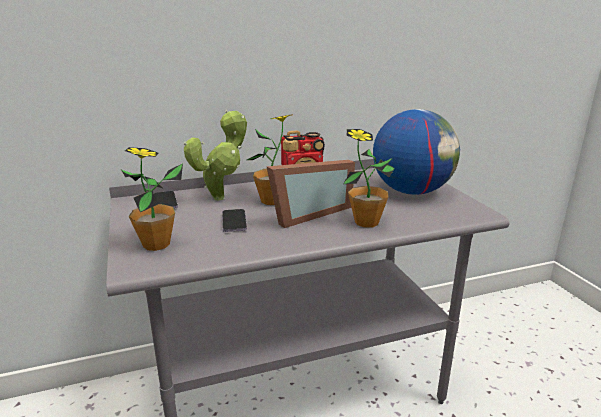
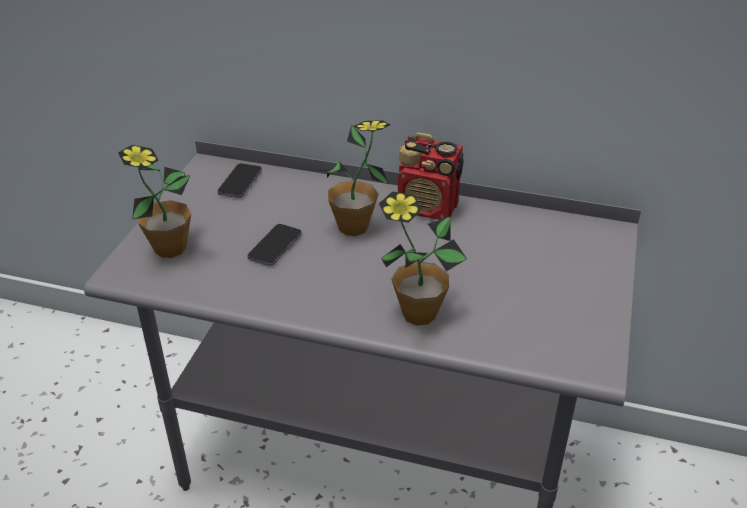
camera: 35 degrees right, 15 degrees up
potted plant [184,110,247,200] -> none
picture frame [266,160,355,228] -> none
globe [373,109,460,195] -> none

